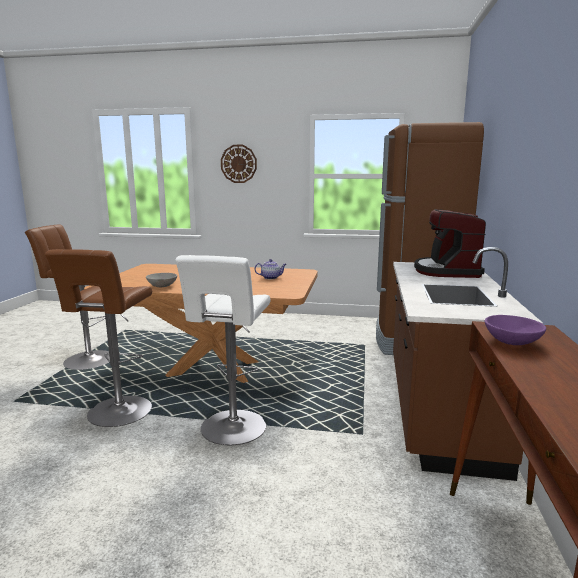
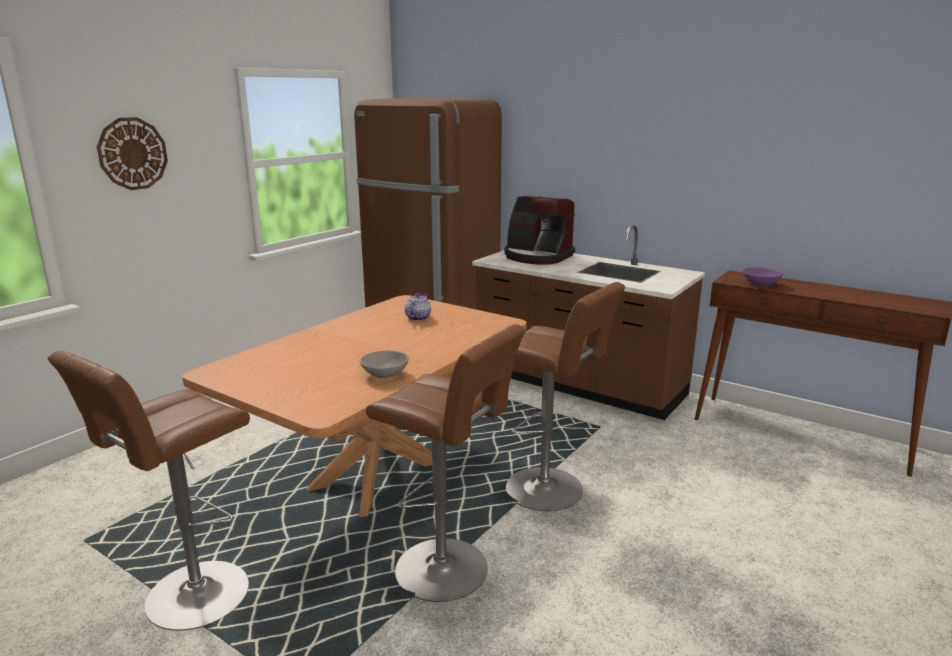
camera: 65 degrees left, 5 degrees up
white stool [175,255,271,445] -> brown stool [506,282,625,511]

